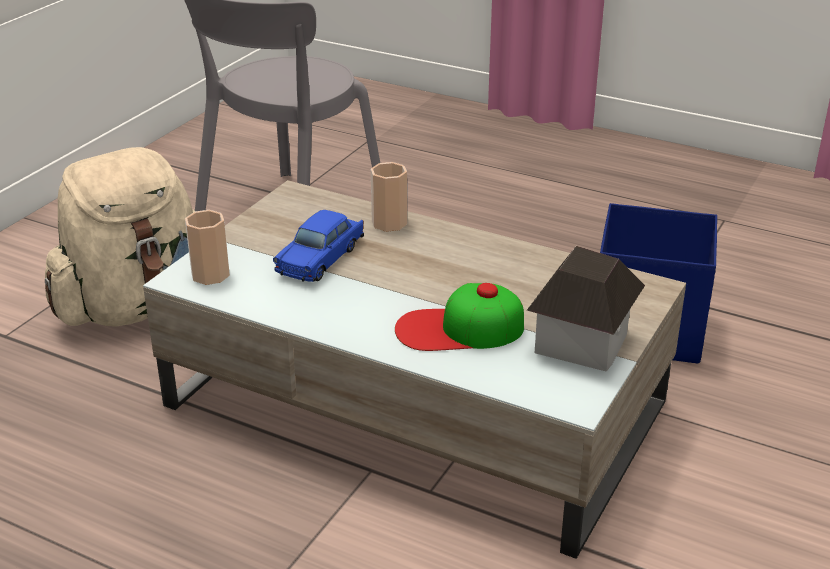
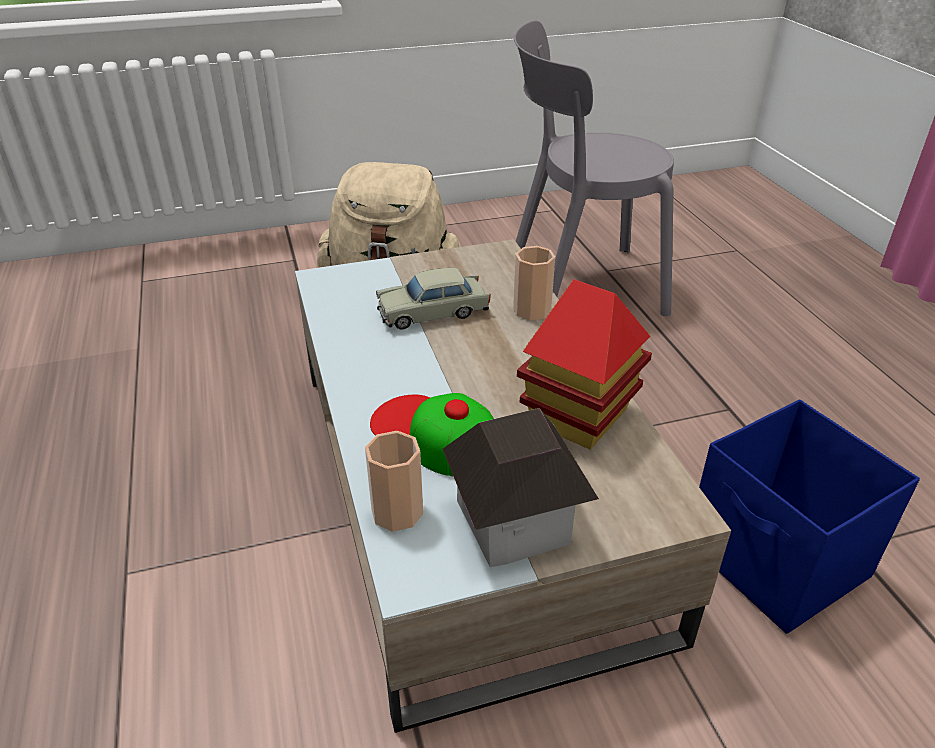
camera: 45 degrees right, 5 degrees up
cup [185,210,230,285] -> cup moved to [365,431,423,532]
blue toy car [273,210,364,282] -> beige toy car [376,268,491,330]
none -> toy house [517,279,652,450]

